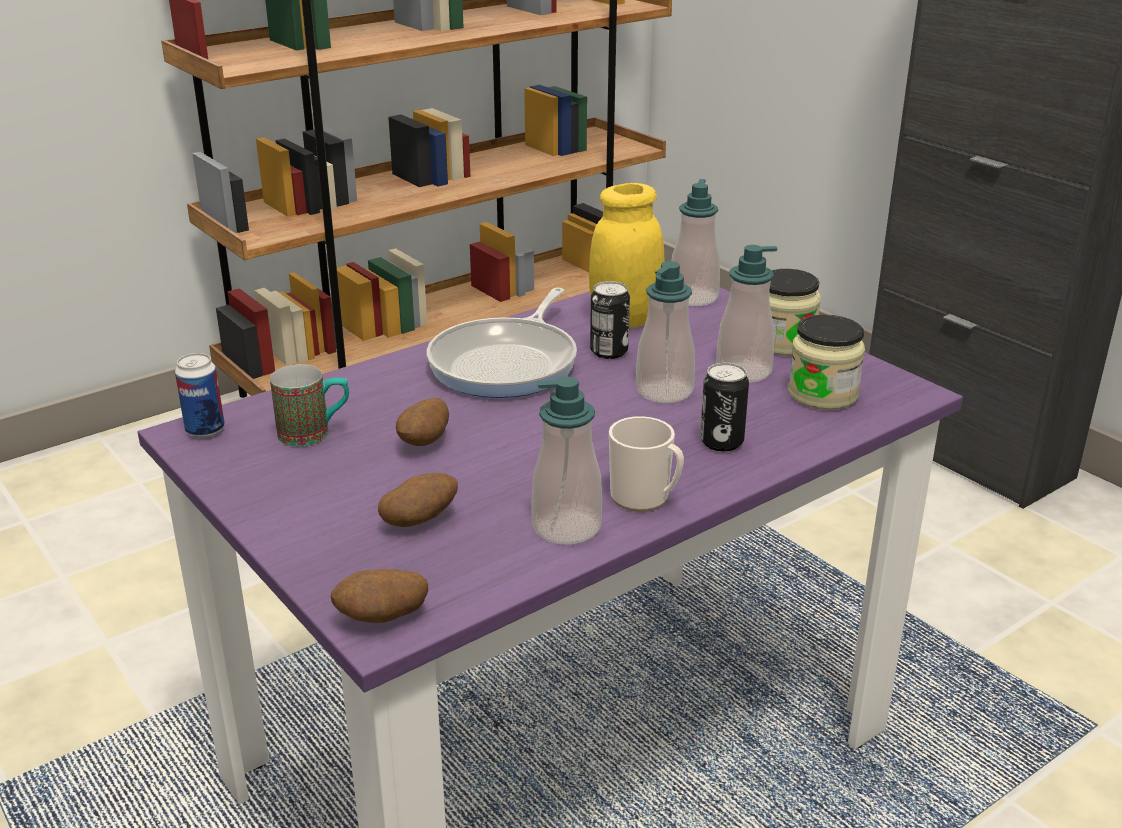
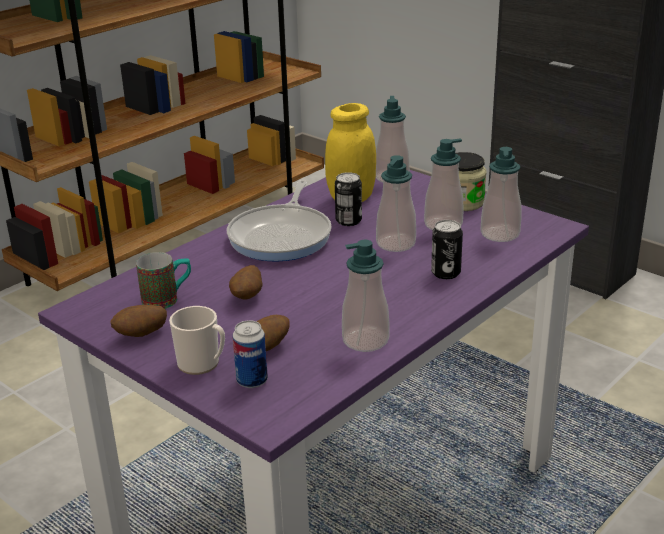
camera: 10 degrees left, 0 degrees up
can [175,353,225,438] -> can moved to [232,320,268,388]
potato [330,569,428,623] -> potato moved to [110,305,167,337]
mug [609,416,684,512] -> mug moved to [169,306,225,375]
jar [788,315,865,410] -> soap dispenser [480,147,521,242]

